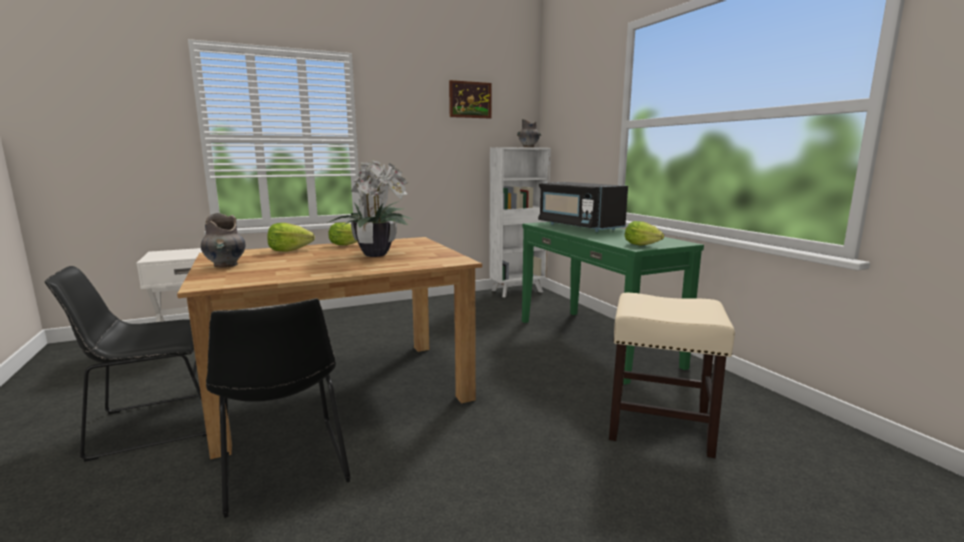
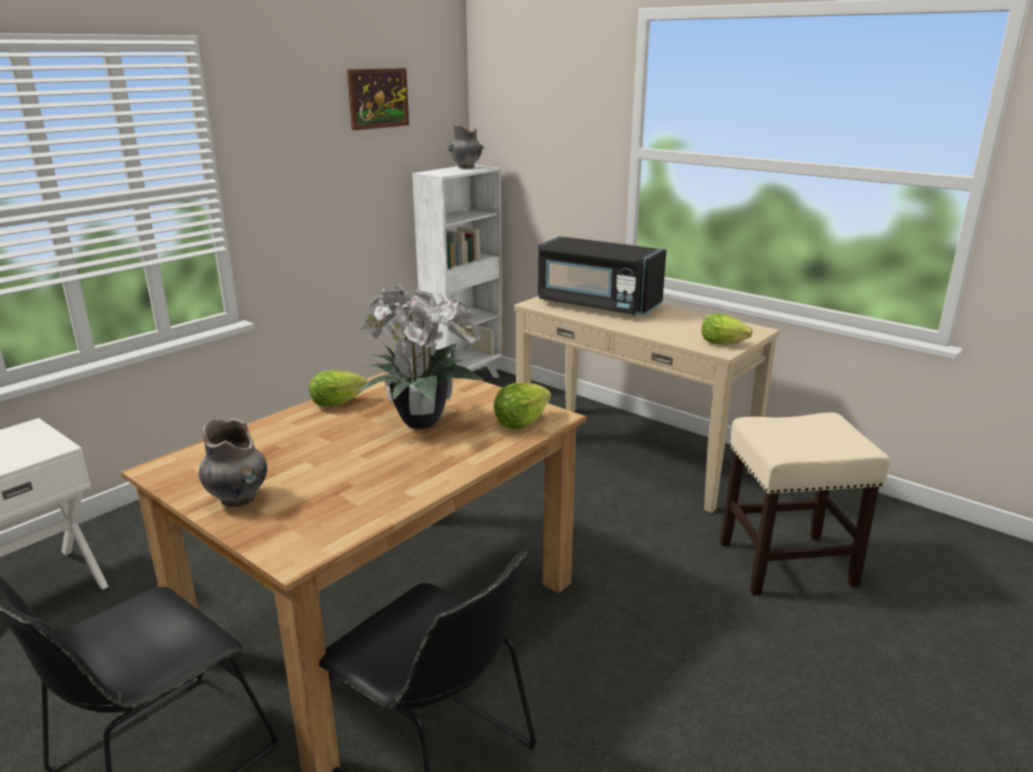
camera: 25 degrees left, 10 degrees up
lettuce [267,223,315,252] -> lettuce moved to [494,383,551,429]
green console table [522,222,704,385] -> beige console table [514,296,780,513]

